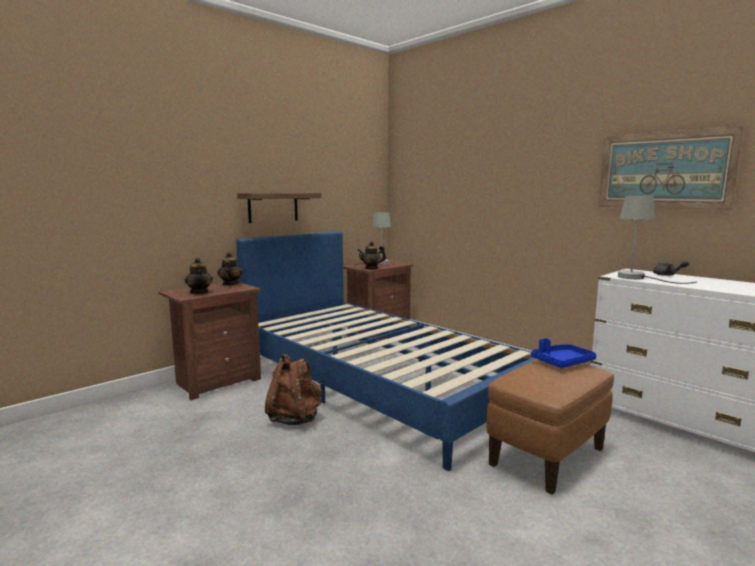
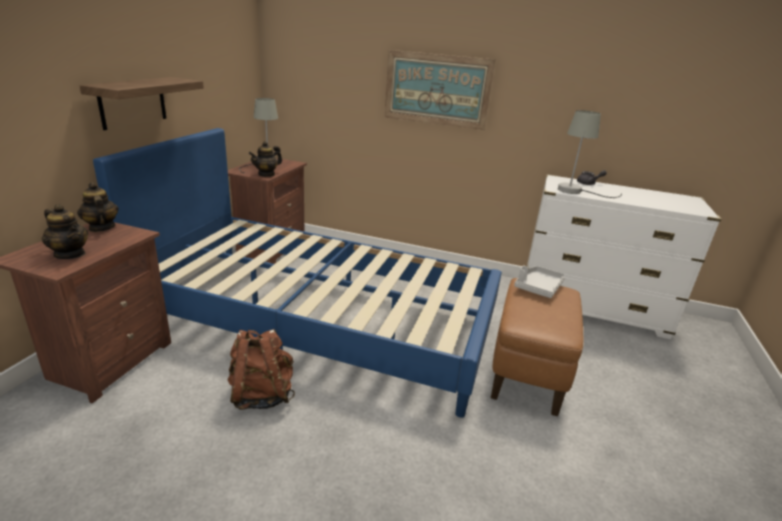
camera: 30 degrees left, 15 degrees up
blue tray [531,338,596,368] -> grey tray [514,265,565,298]
picture [598,126,744,210] -> picture moved to [384,50,495,130]

